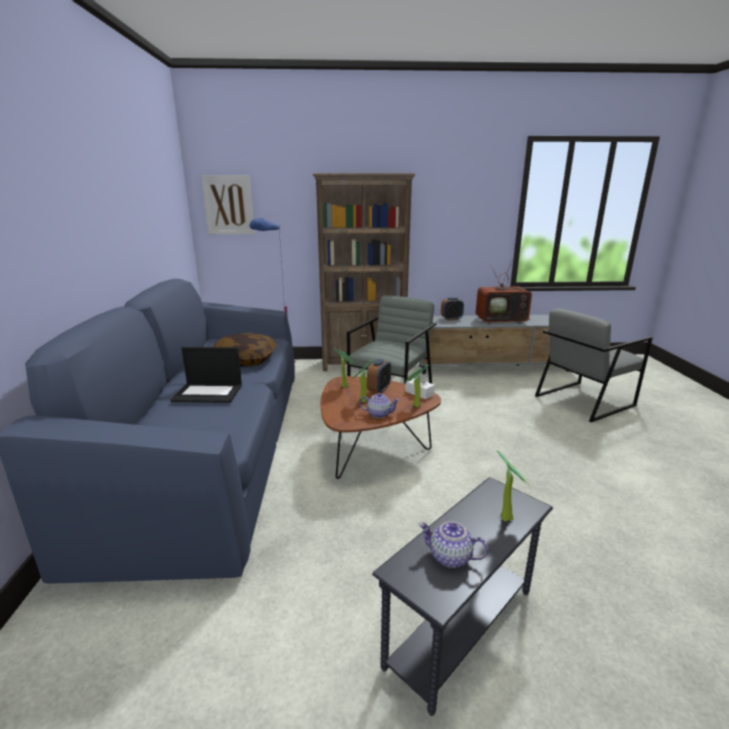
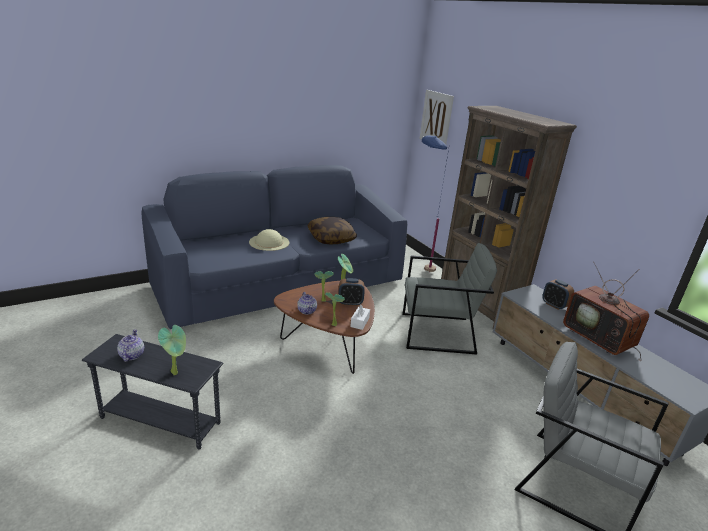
camera: 60 degrees right, 5 degrees up
laptop [170,347,242,403] -> beige hat [249,229,289,251]

